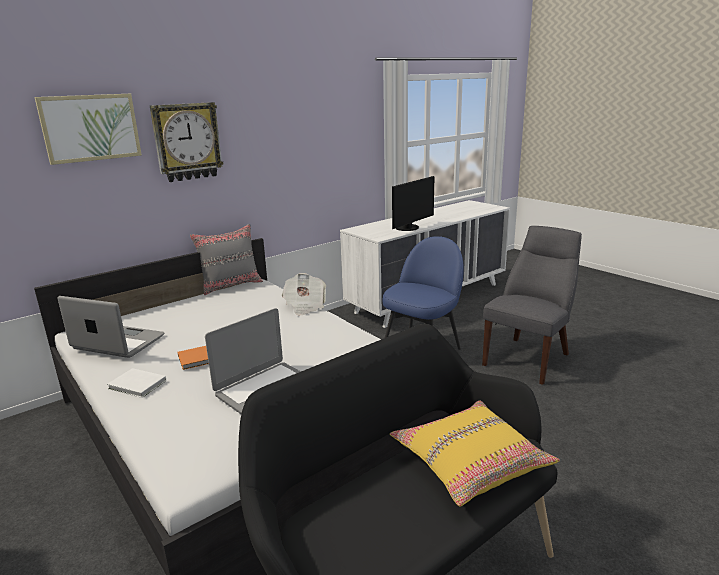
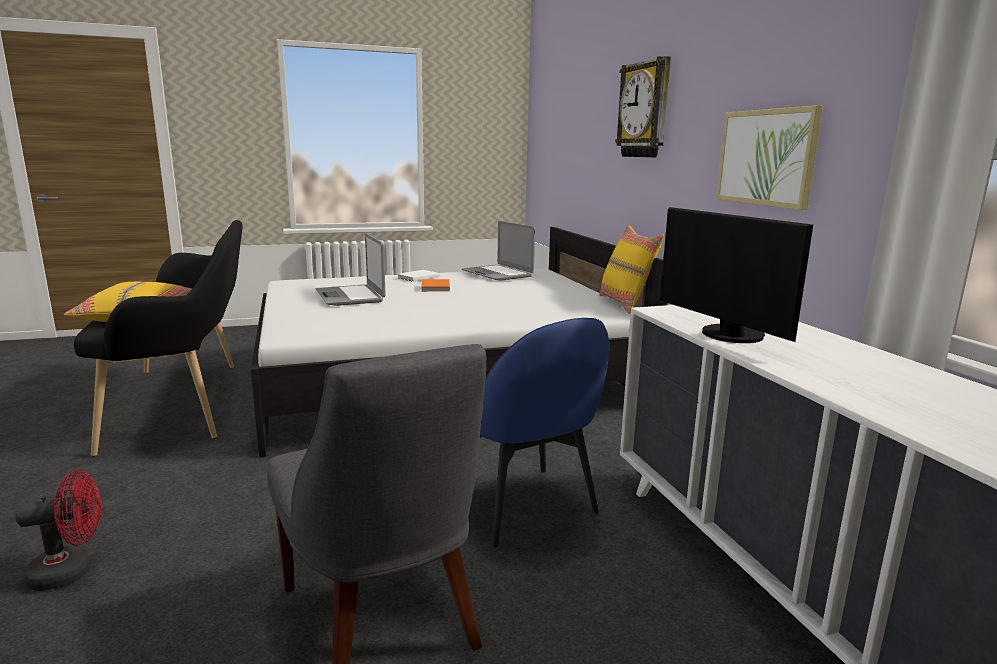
camera: 110 degrees right, 5 degrees down
picture [35,94,142,165] -> picture moved to [716,105,823,210]
laptop [58,296,165,358] -> laptop turned 105 degrees clockwise [462,221,535,280]
grey pillow [190,224,263,295] -> yellow pillow [599,225,664,314]
newspaper [282,273,326,316] -> none
none -> red fan [16,470,101,591]

